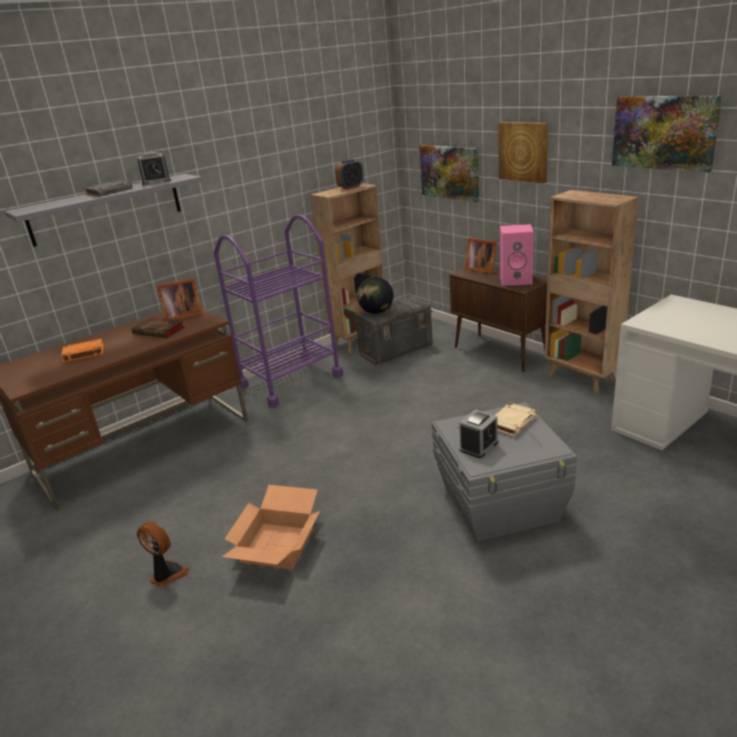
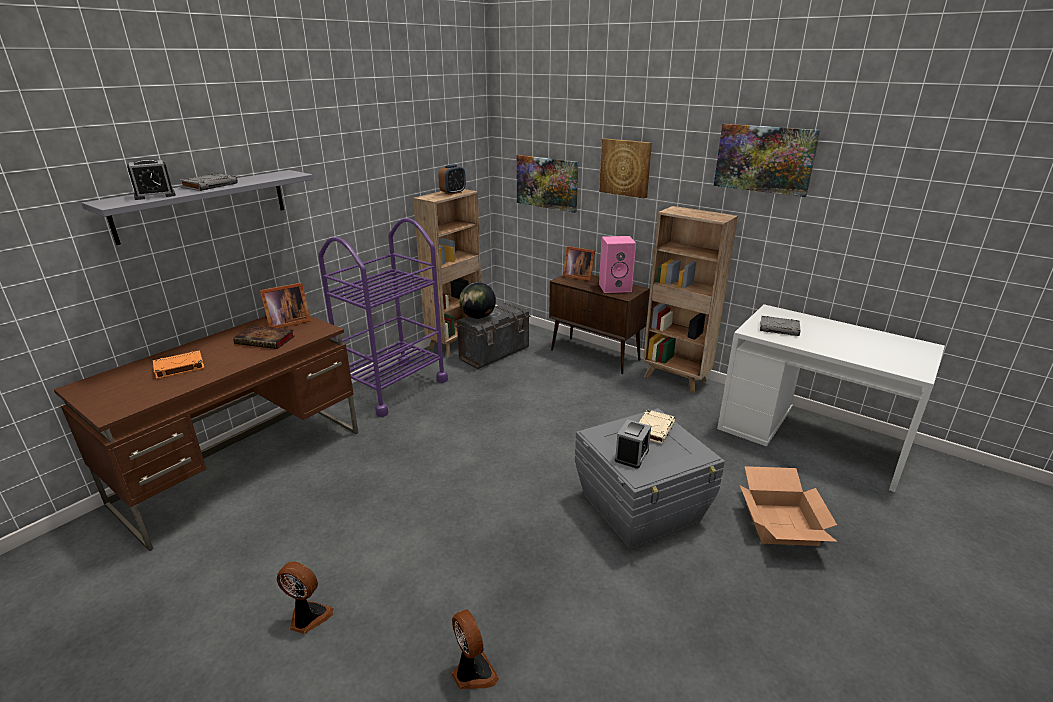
camera: 15 degrees left, 0 degrees up
alarm clock [137,152,171,185] -> alarm clock moved to [127,158,176,200]
cardboard box [222,485,320,570] -> cardboard box moved to [740,466,838,546]
none -> fan [452,609,499,689]
none -> grey book [760,316,801,336]

